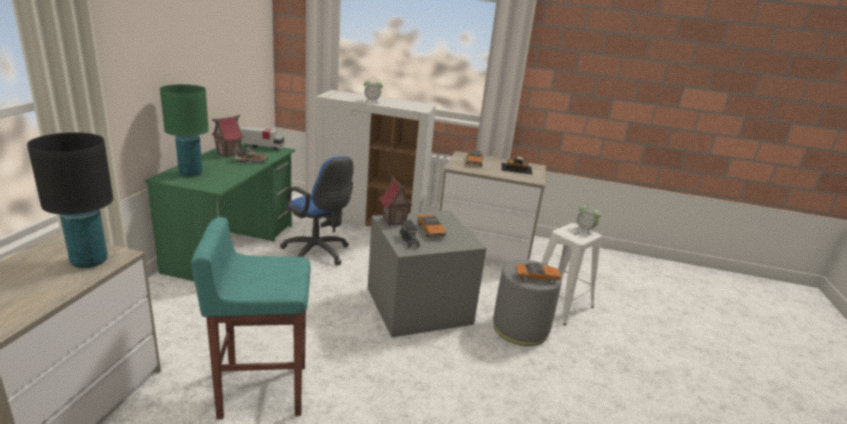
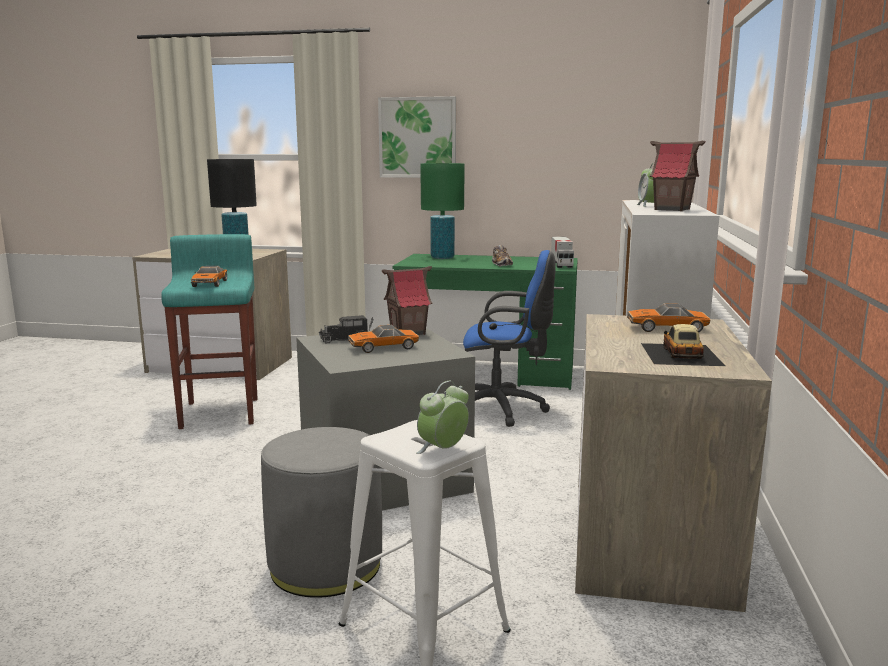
camera: 90 degrees right, 10 degrees down
toy house [211,115,244,157] -> toy house moved to [650,141,705,211]
blue office chair [280,156,353,265] -> blue office chair turned 120 degrees counterclockwise [463,250,556,427]
toy car [515,262,561,284] -> toy car moved to [191,266,227,287]
none -> picture [378,96,456,178]

